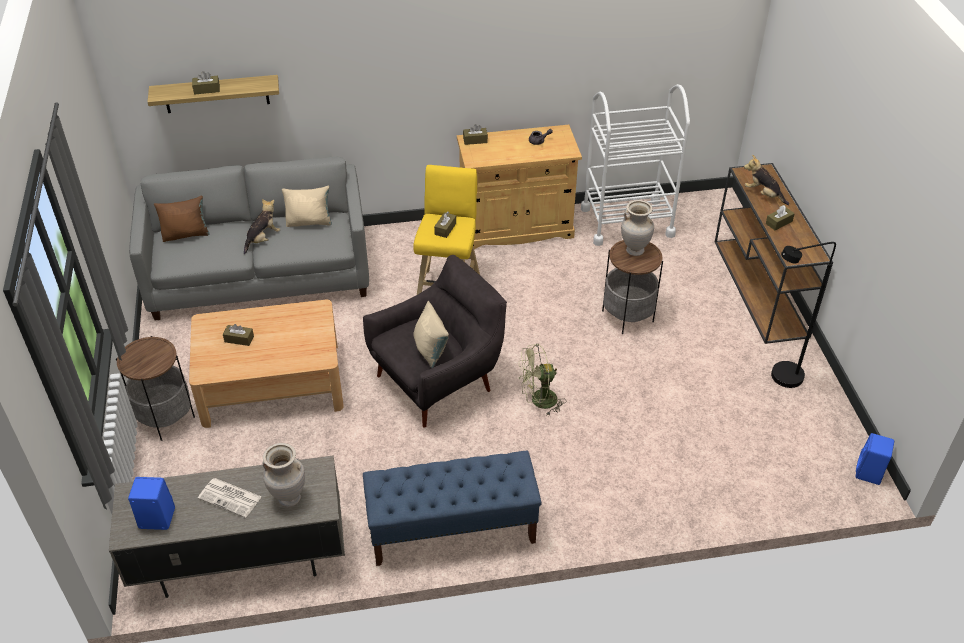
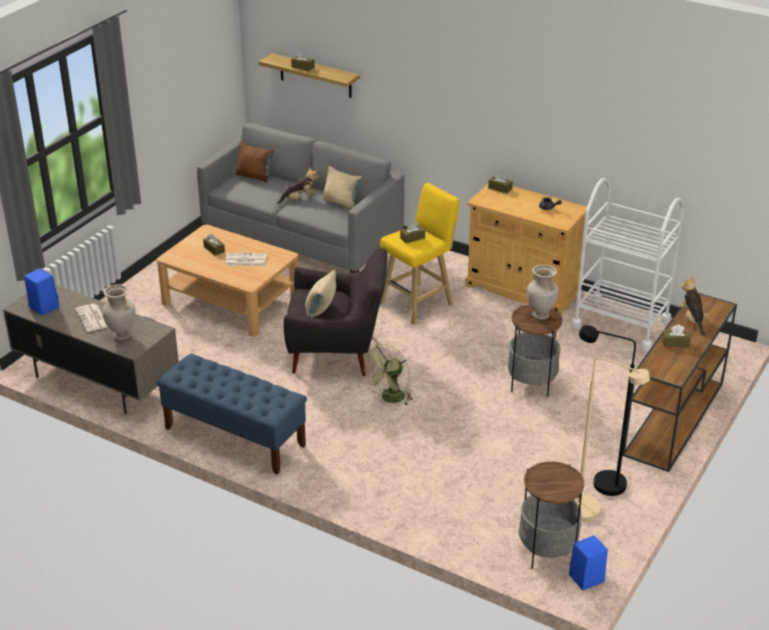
camera: 40 degrees right, 10 degrees down
side table [116,336,195,441] -> side table moved to [519,461,584,569]
green fan [519,344,566,416] -> green fan turned 75 degrees counterclockwise [363,344,413,406]
none -> newspaper [225,253,267,266]
none -> beige floor lamp [574,357,650,522]

